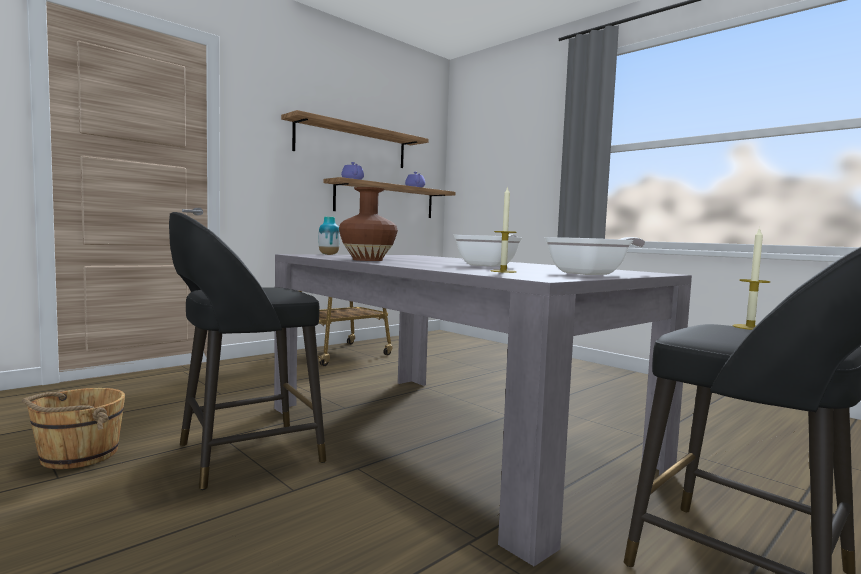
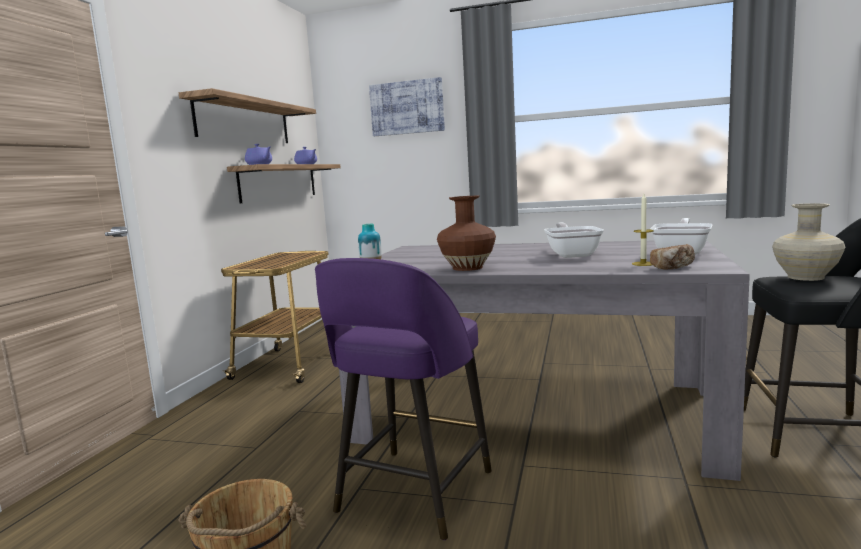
camera: 30 degrees left, 5 degrees up
black stool [169,212,326,490] -> purple stool [315,258,492,540]
candle [732,227,770,330] -> beige vase [772,203,845,281]
none -> picture [369,77,445,136]
none -> bread [650,244,695,269]

